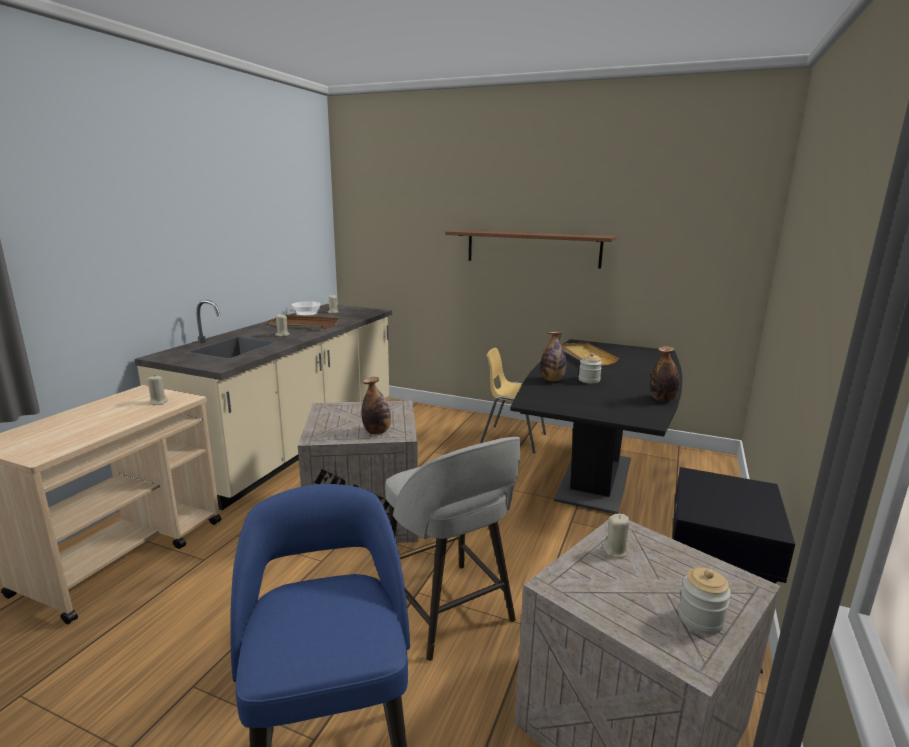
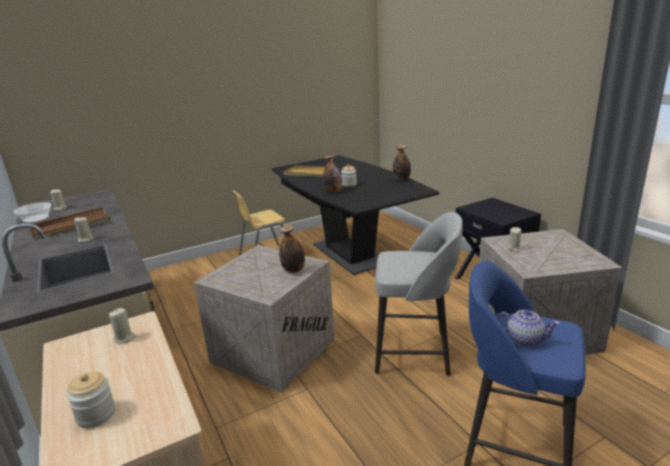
camera: 50 degrees left, 5 degrees up
brown shelf [445,230,617,269] -> none
jar [678,568,731,634] -> jar moved to [66,371,116,428]
none -> teapot [496,310,559,346]

